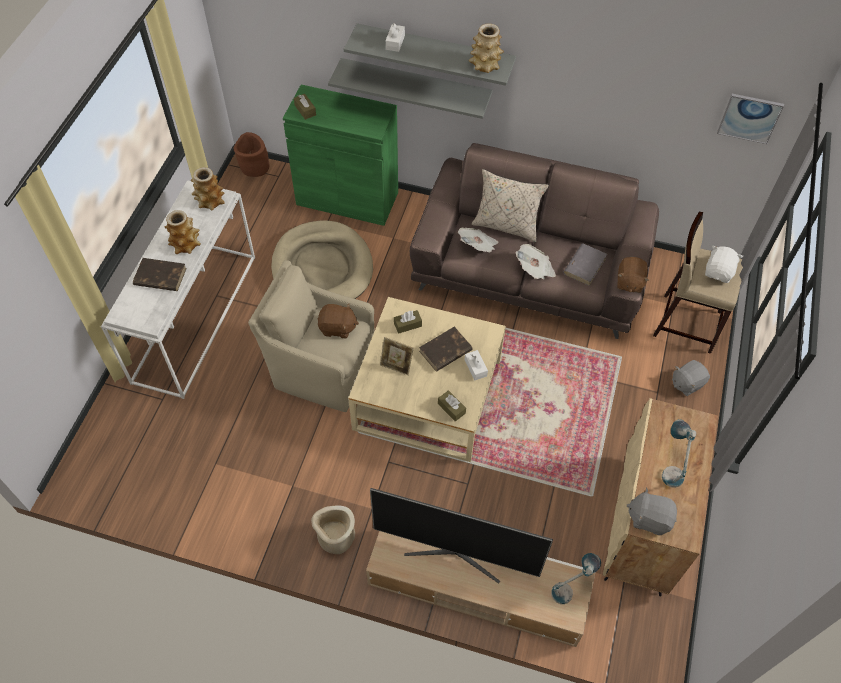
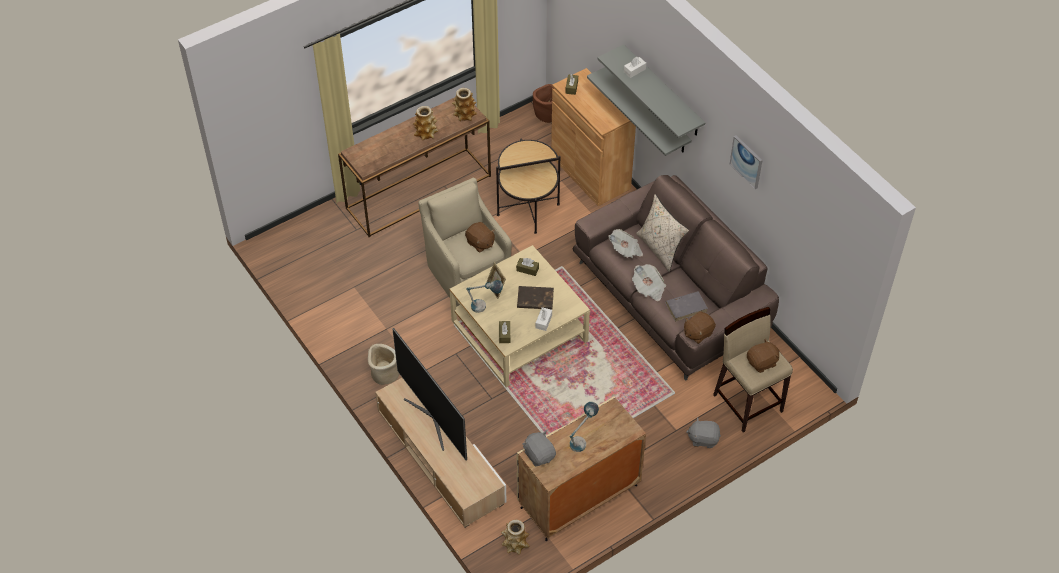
camera: 40 degrees right, 5 degrees down
white console table [101,180,255,399] -> brown console table [338,97,491,237]
brown book [133,258,187,291] -> none
beige dog bed [271,220,373,299] -> side table [496,138,560,234]
green cabinet [283,84,398,226] -> brown cabinet [551,68,636,206]
vase [469,24,504,73] -> vase moved to [501,520,529,555]
table lamp [551,553,601,604] -> table lamp moved to [466,280,503,313]
white plush toy [705,246,743,283] -> brown plush toy [747,338,780,373]
picture [717,94,784,144] -> picture moved to [730,135,763,189]

